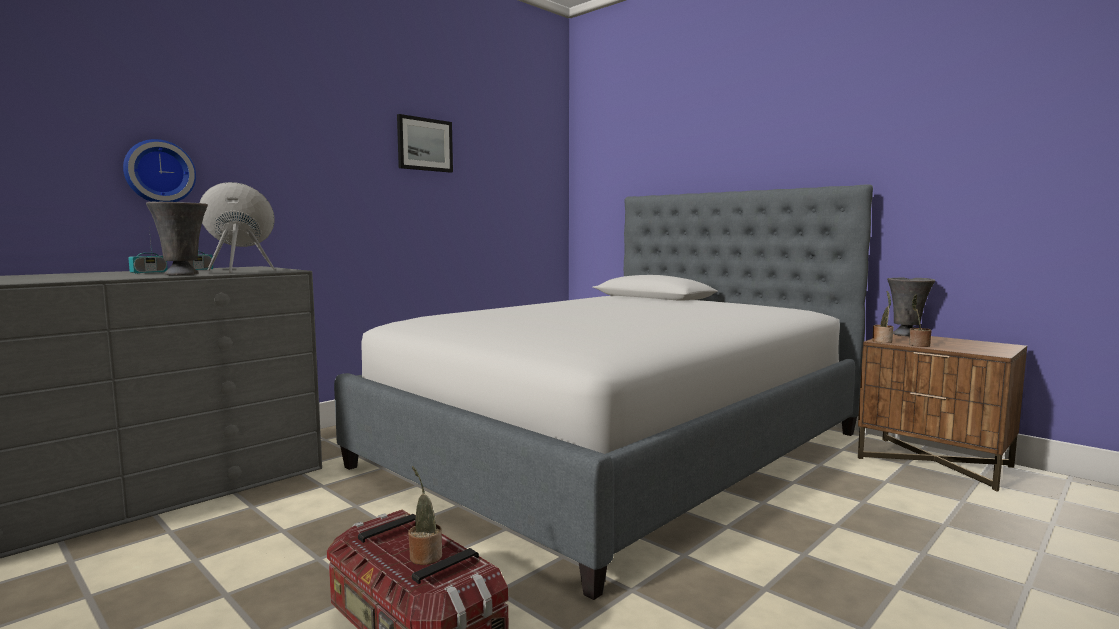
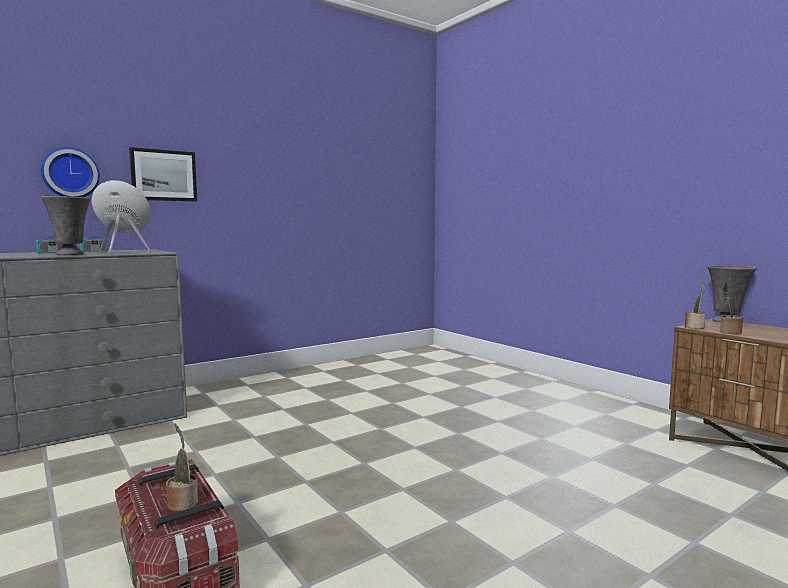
camera: 10 degrees right, 0 degrees up
bed [334,184,873,600] -> none
picture [397,114,453,173] -> picture moved to [129,147,197,201]

